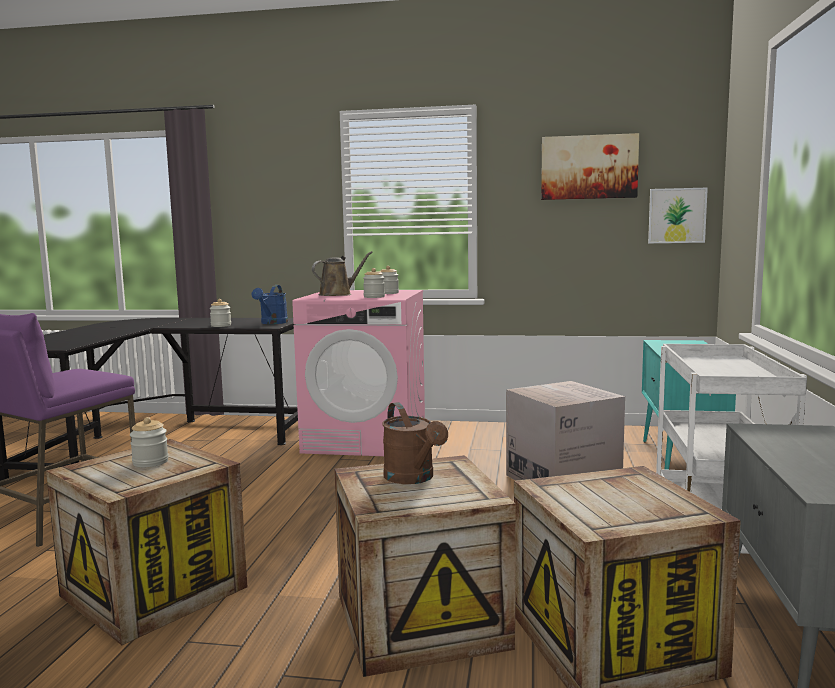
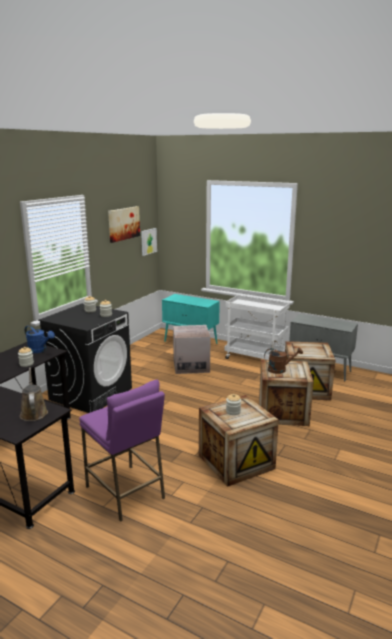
camera: 70 degrees left, 10 degrees up
pink washing machine [292,290,425,456] -> black washing machine [38,303,132,413]
brown watering can [312,251,373,296] -> brown watering can moved to [20,367,48,421]

